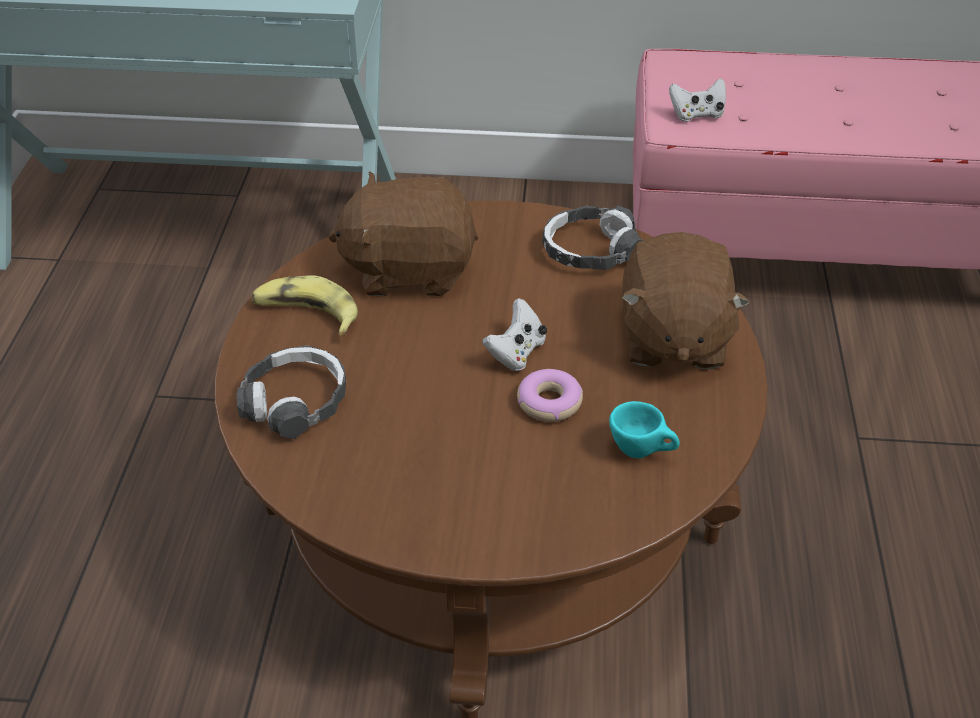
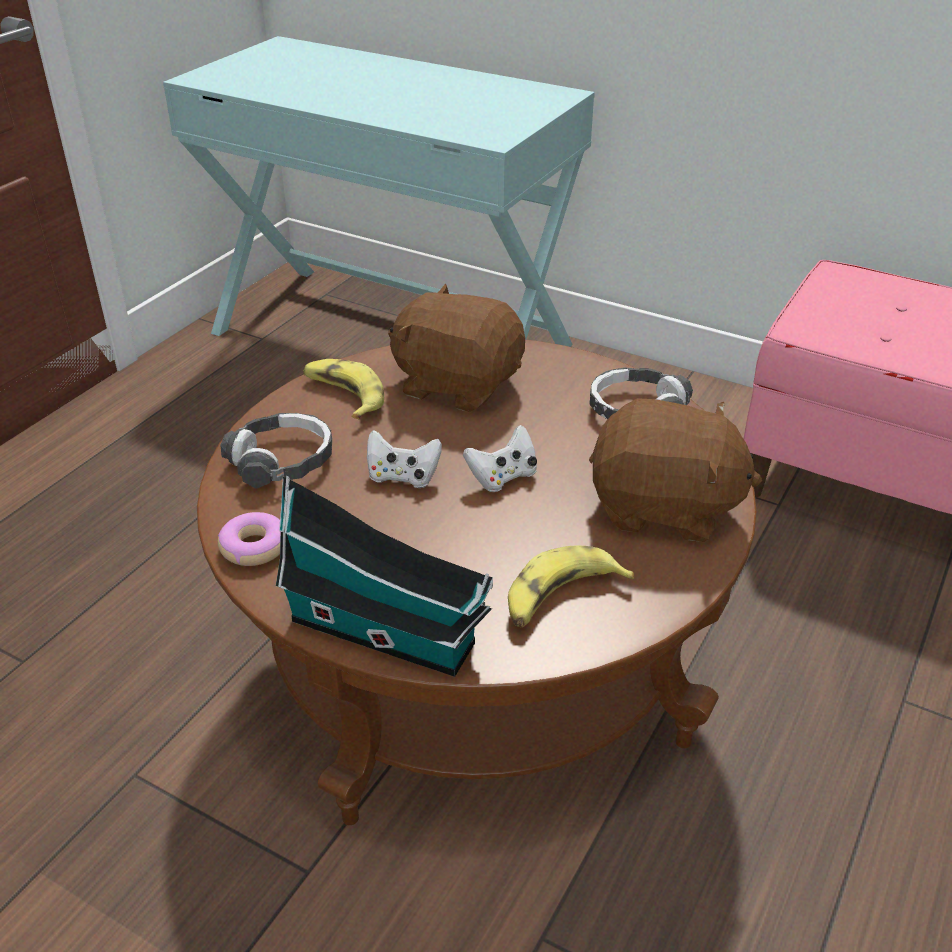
camera: 25 degrees right, 5 degrees down
donut [517,369,583,422] -> donut moved to [218,512,280,566]
turquoise cup [609,401,680,458] -> banana [508,545,634,628]
brown plush toy [621,232,751,369] -> brown plush toy turned 105 degrees counterclockwise [589,398,762,542]
white game controller [669,78,726,122] -> white game controller moved to [367,430,442,488]
none -> toy house [276,476,493,677]

